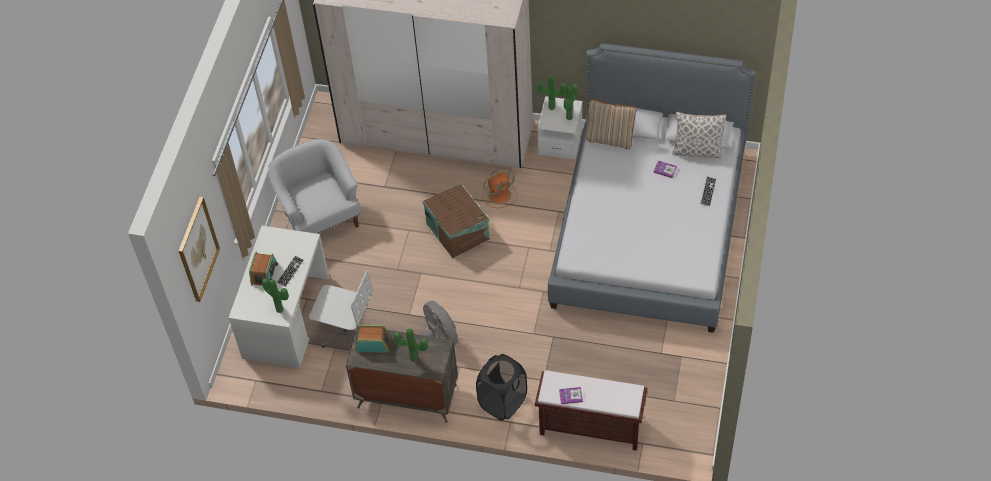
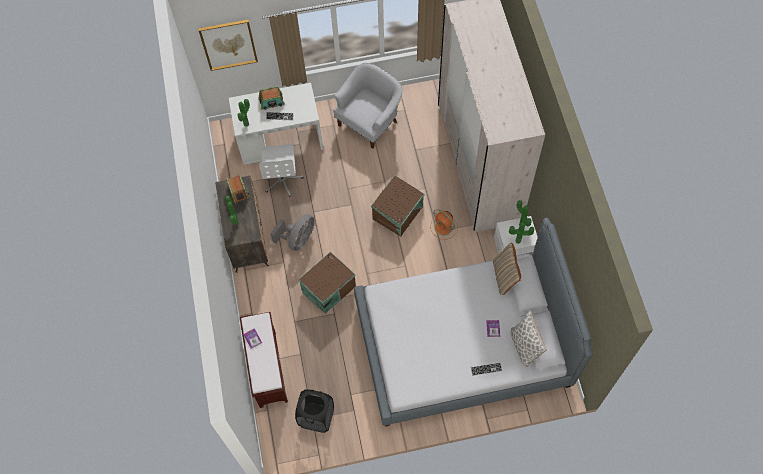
camera: 65 degrees right, 10 degrees up
black laundry basket [476,354,527,420] -> black laundry basket moved to [295,389,334,433]
none -> brown storage box [298,252,356,314]

